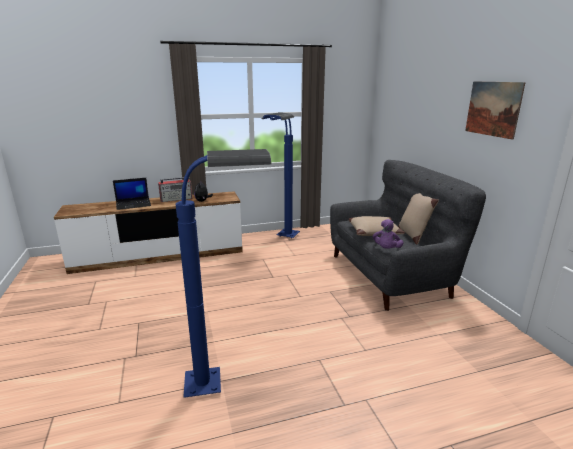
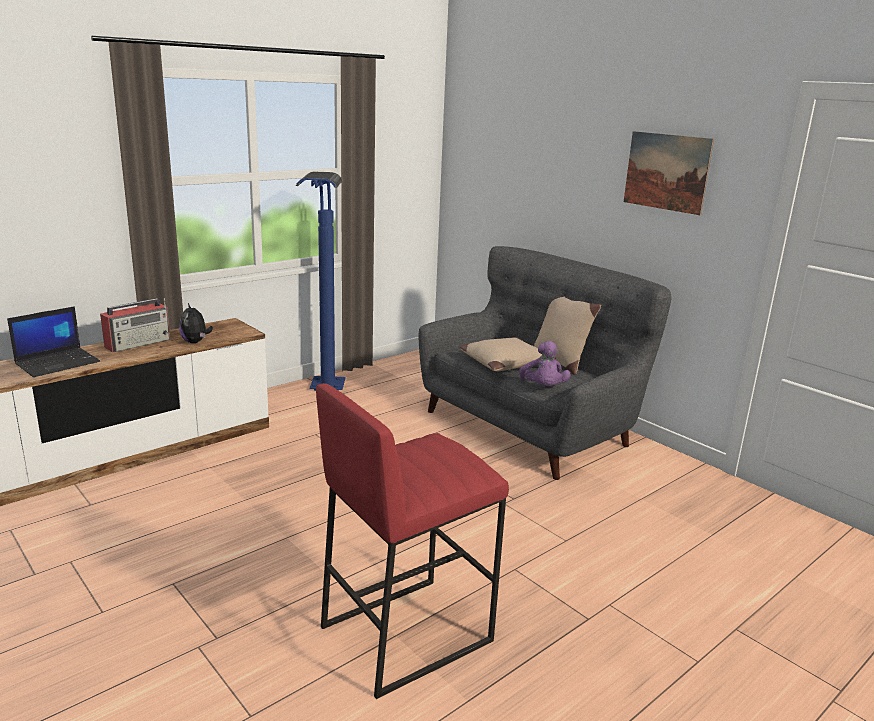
camera: 25 degrees left, 0 degrees up
blue floor lamp [176,149,272,398] -> red stool [316,383,509,699]

